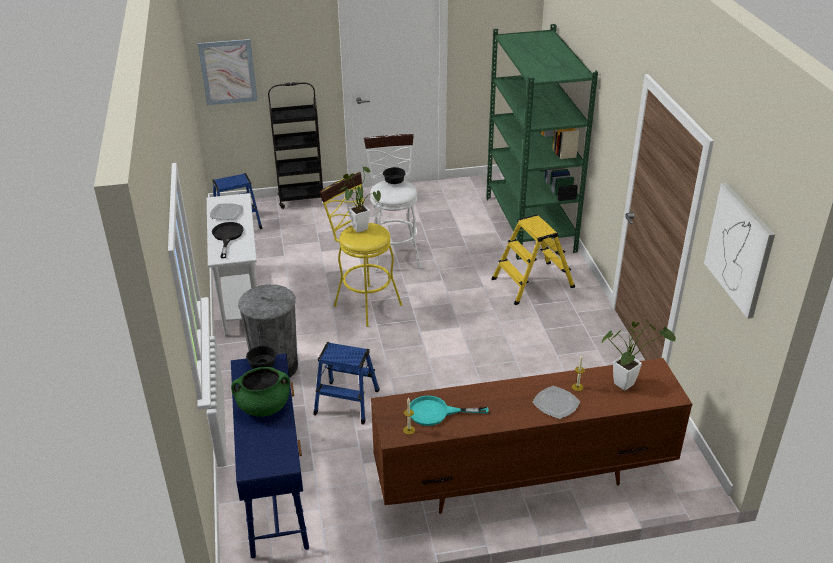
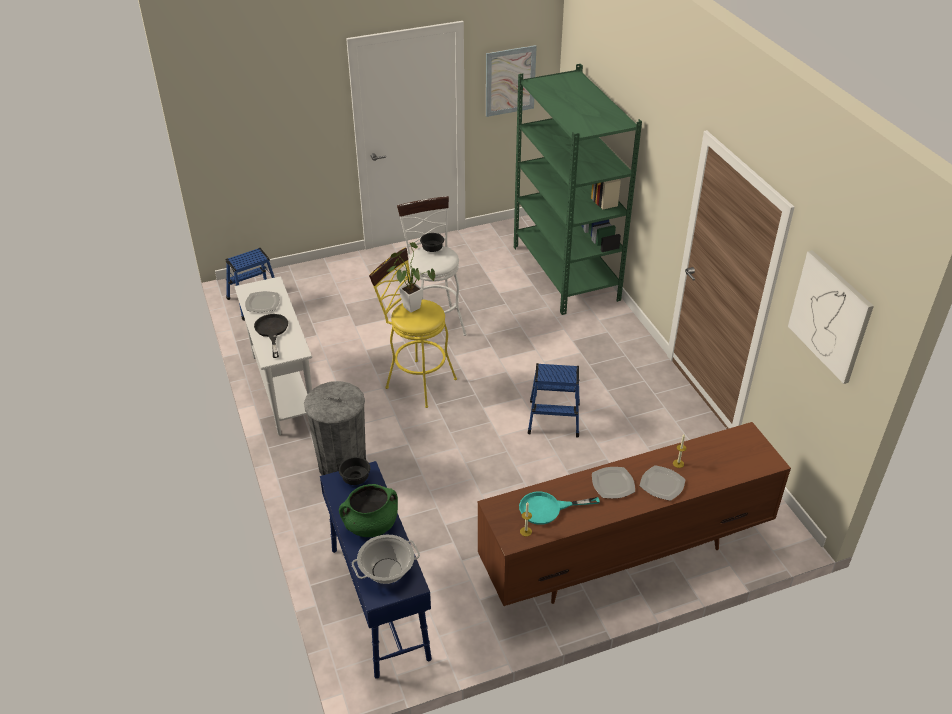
camera: 10 degrees left, 5 degrees up
picture [198,39,258,105] -> picture moved to [486,45,537,117]
black cart [268,82,323,209] -> none
blue step ladder [313,342,380,425] -> blue step ladder moved to [528,363,580,437]
yellow step ladder [491,214,575,305] -> none
potted plant [602,319,676,391] -> none
none -> cooking pot [352,535,420,584]
none -> plate [592,467,635,499]

